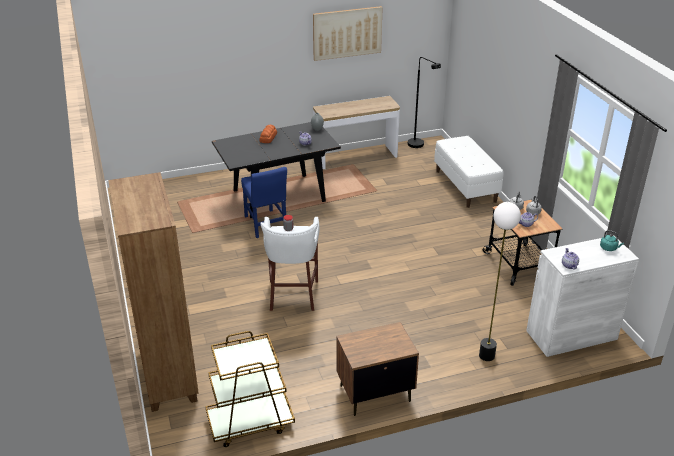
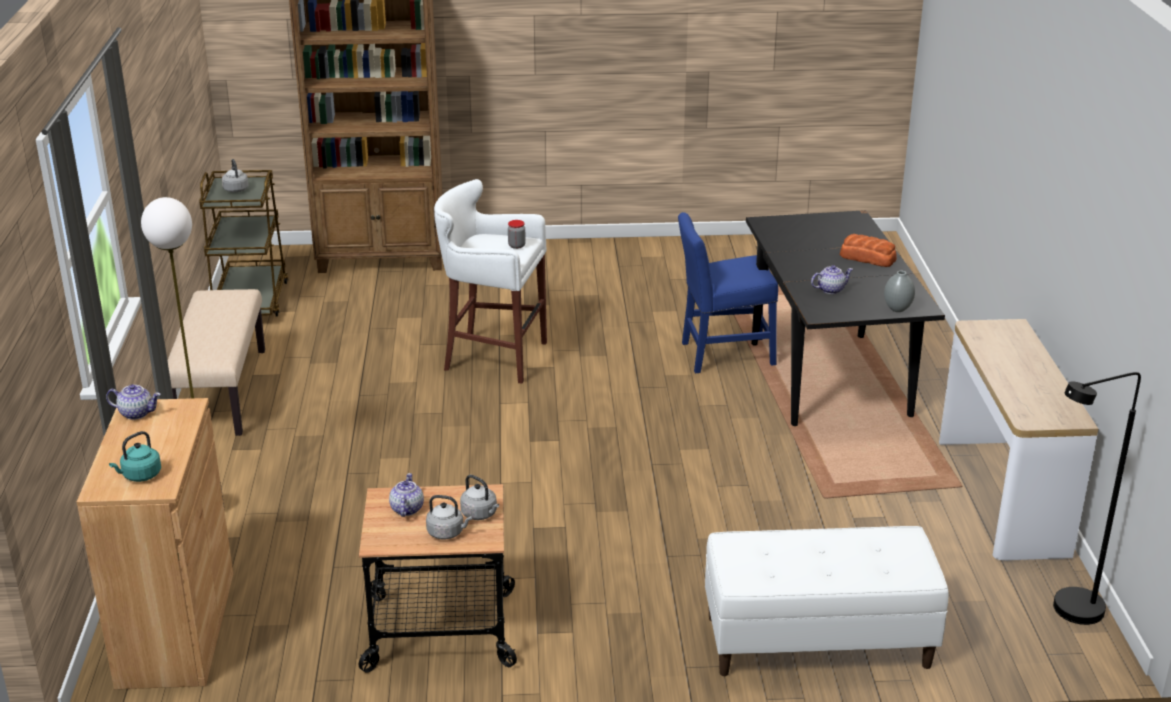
camera: 105 degrees right, 5 degrees down
picture [313,6,383,61] -> none
brown nightstand [336,322,419,416] -> beige bench [168,289,265,436]
white cabinet [526,235,639,357] -> brown cabinet [77,398,233,689]
none -> grey kettle [222,159,248,193]

